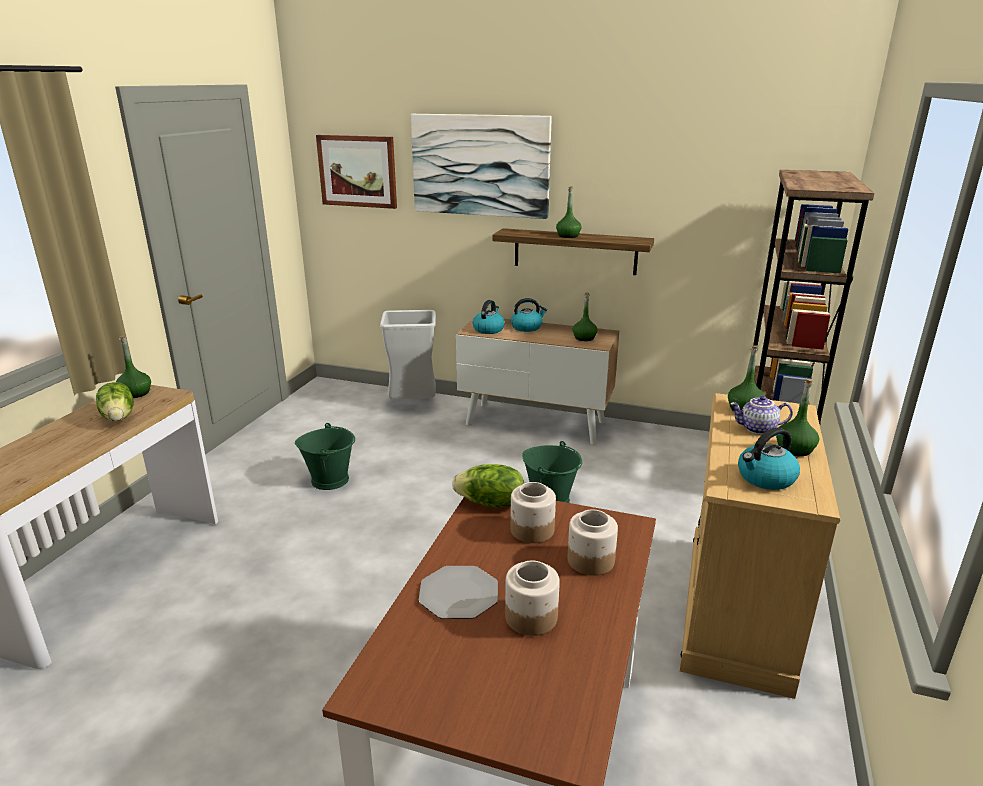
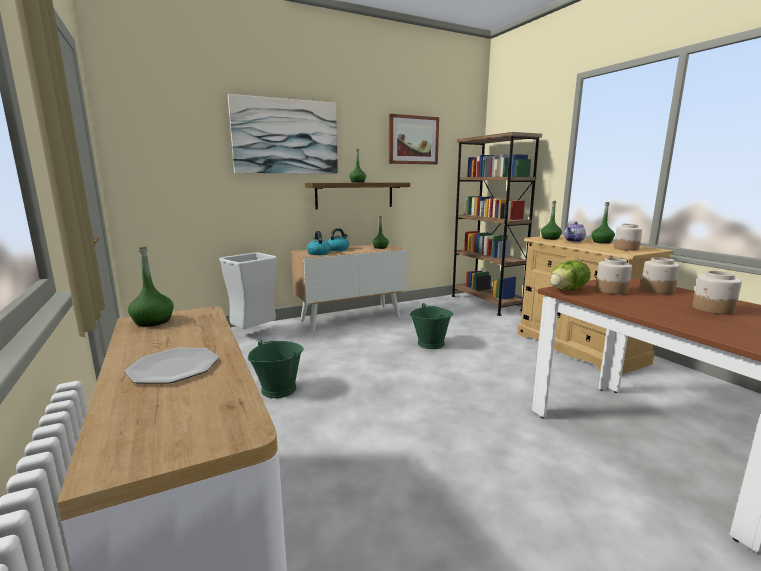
camera: 45 degrees left, 10 degrees down
lettuce [96,382,134,422] -> none
picture [316,135,397,209] -> picture moved to [389,114,439,165]
plate [419,566,498,619] -> plate moved to [124,348,219,384]
kettle [738,427,800,490] -> jar [614,224,642,251]

